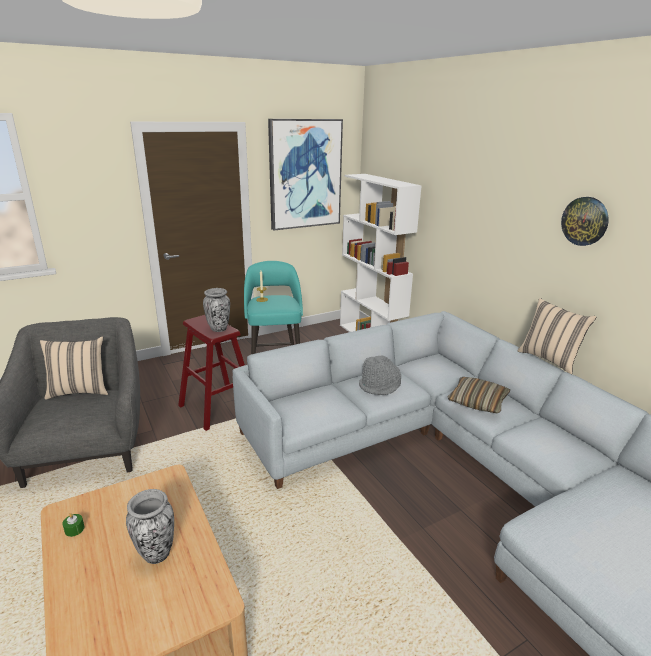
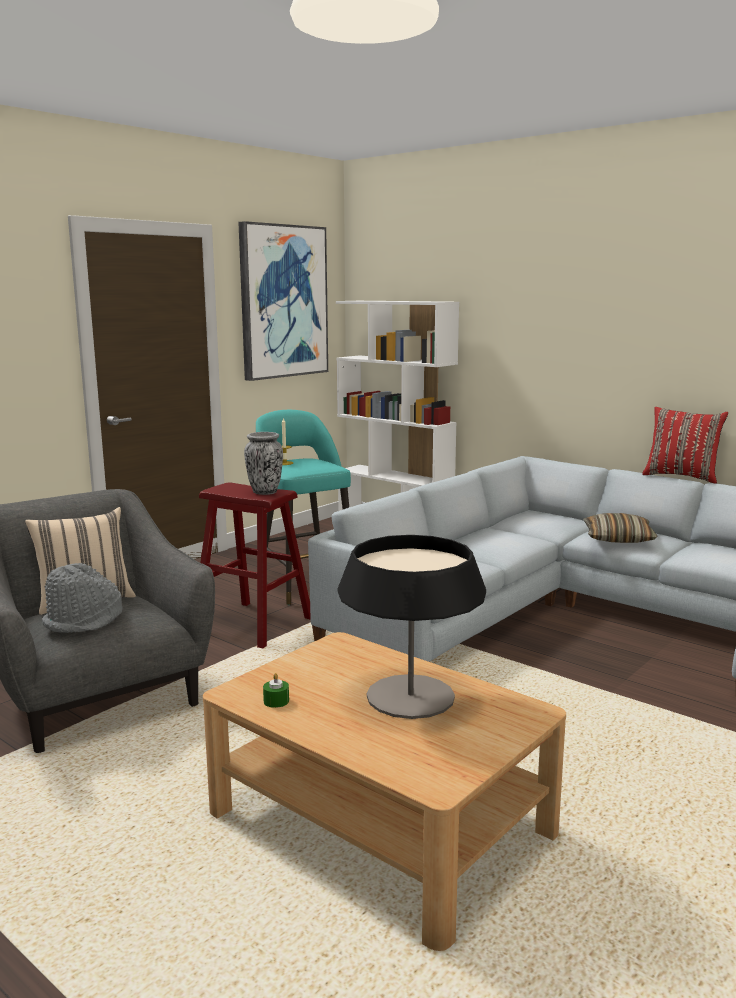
camera: 20 degrees left, 10 degrees down
vase [126,489,174,564] -> table lamp [338,535,486,719]
grey hat [359,355,401,395] -> grey hat moved to [42,563,123,633]
beige pillow [517,298,596,374] -> red pillow [642,407,728,484]
wall clock [561,197,609,246] -> none

